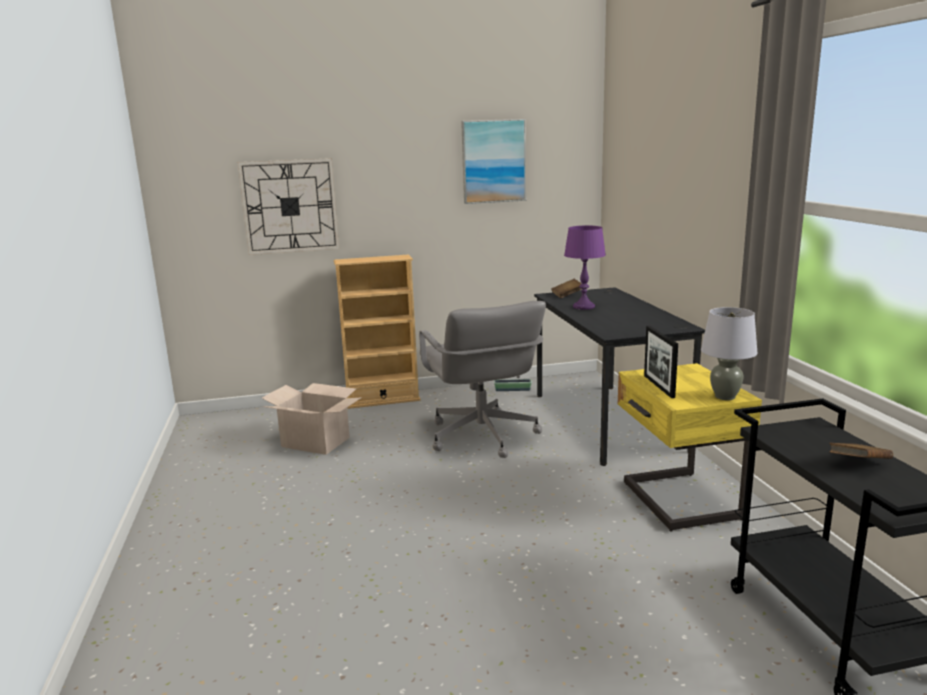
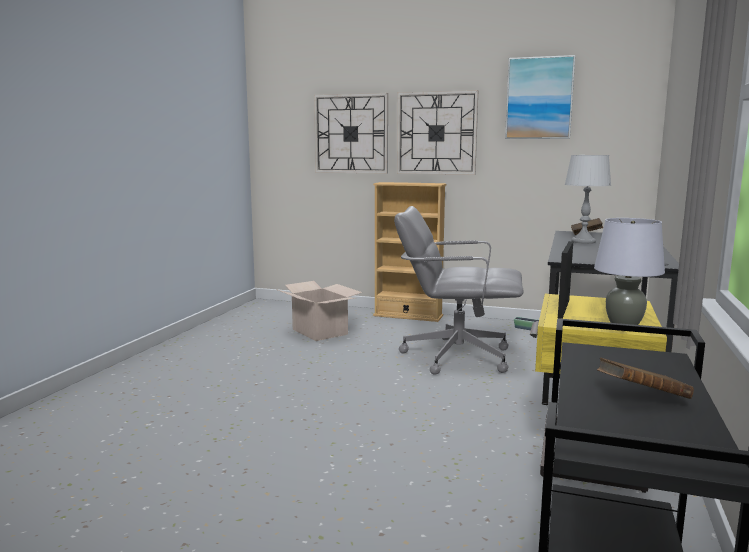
camera: 30 degrees right, 5 degrees down
grey office chair [419,301,546,458] -> grey office chair turned 90 degrees clockwise [394,206,524,375]
purple table lamp [564,226,606,310] -> grey table lamp [565,155,611,244]
none -> wall clock [397,90,478,175]

